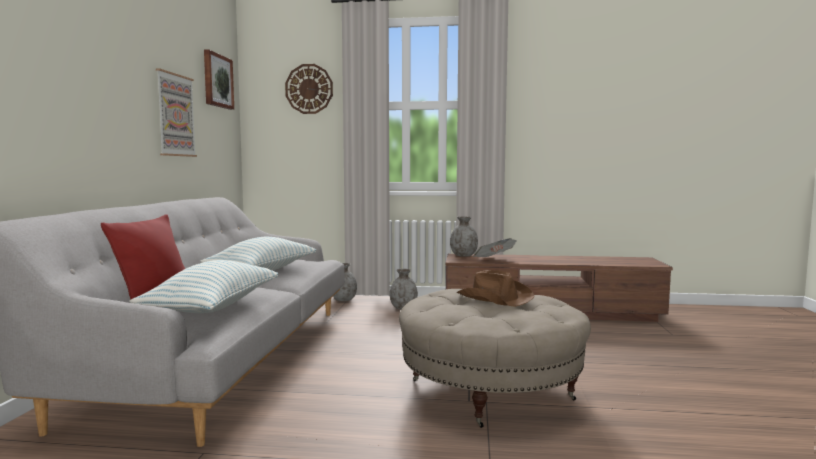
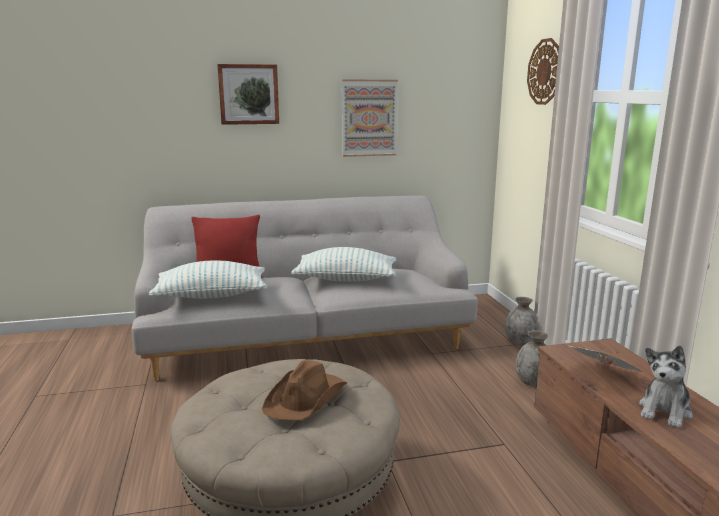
camera: 70 degrees right, 10 degrees up
picture [204,49,234,110] -> picture moved to [217,64,279,125]
grey vase [450,217,478,257] -> none
none -> plush toy [639,345,693,428]

